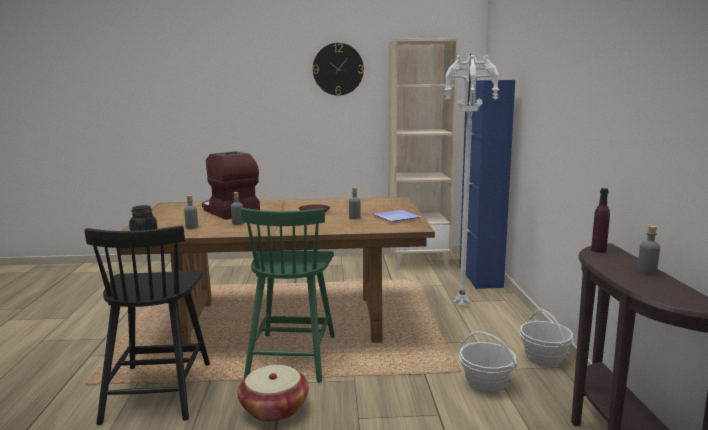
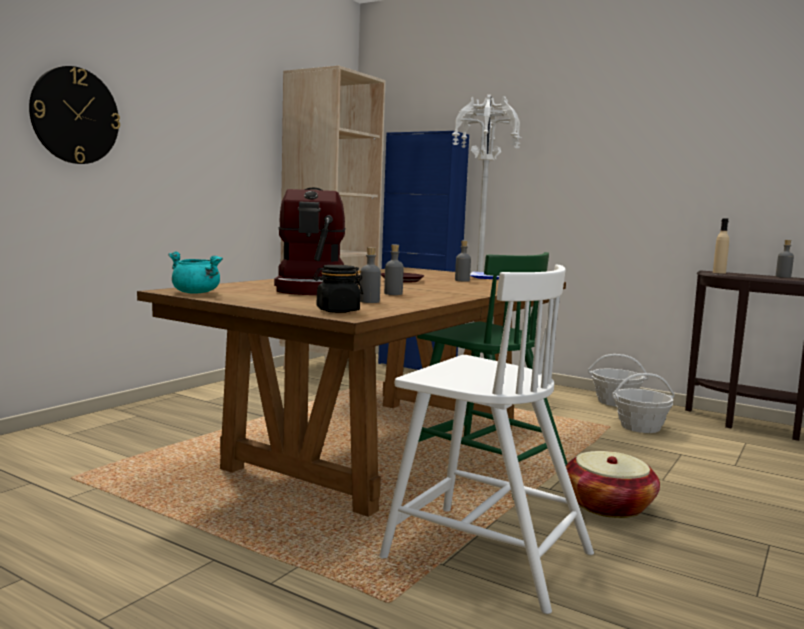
camera: 55 degrees left, 5 degrees down
black chair [84,225,210,425] -> white chair [379,265,594,614]
coffee machine [202,151,260,220] -> coffee machine turned 90 degrees counterclockwise [274,188,346,295]
wall clock [313,43,364,96] -> wall clock moved to [29,66,120,164]
purple bottle [591,188,610,253] -> beige bottle [713,218,729,274]
none -> turquoise cooking pot [168,252,223,294]

